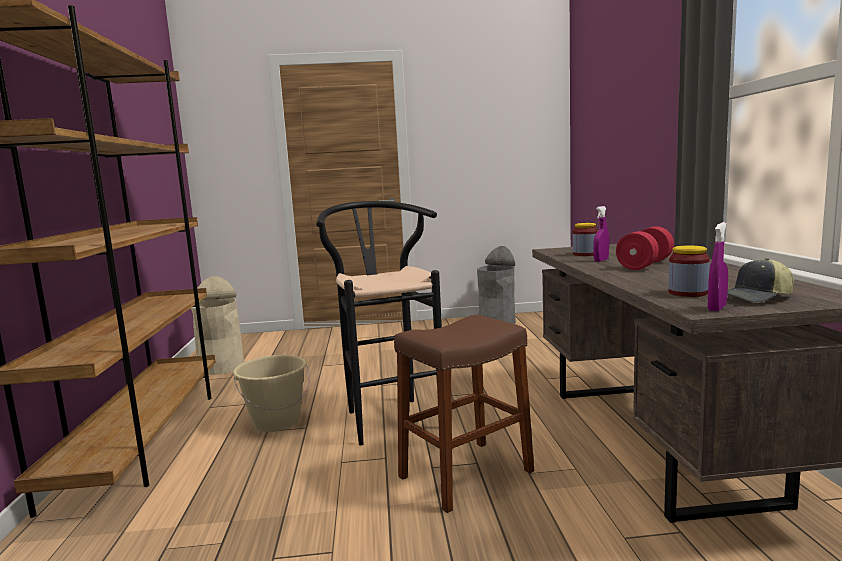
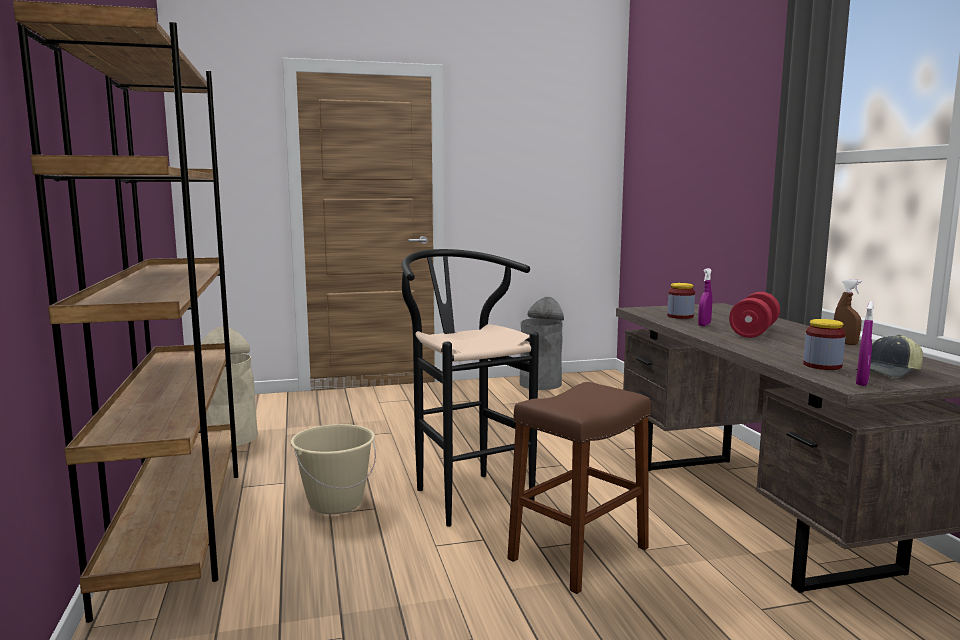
camera: 10 degrees left, 0 degrees up
none -> brown spray bottle [834,279,862,345]

